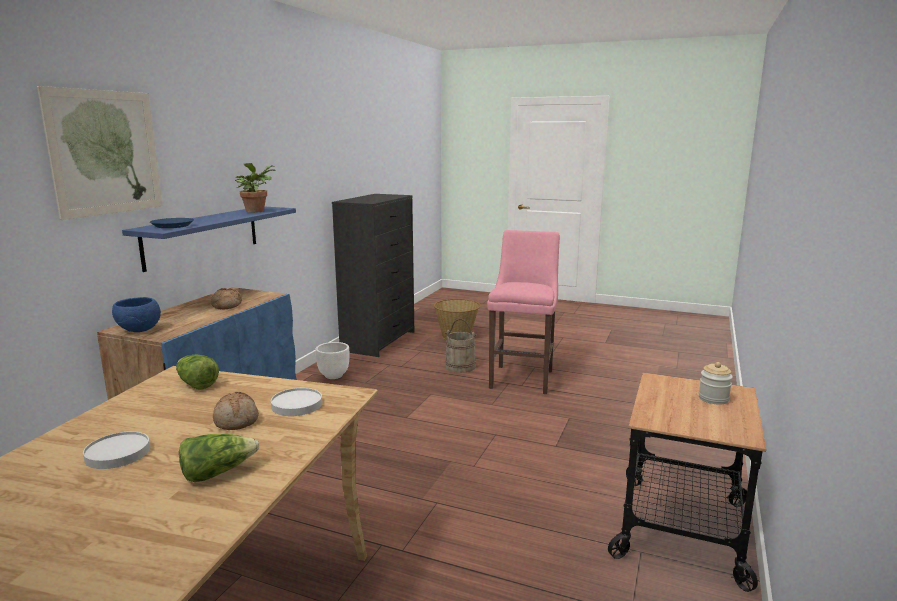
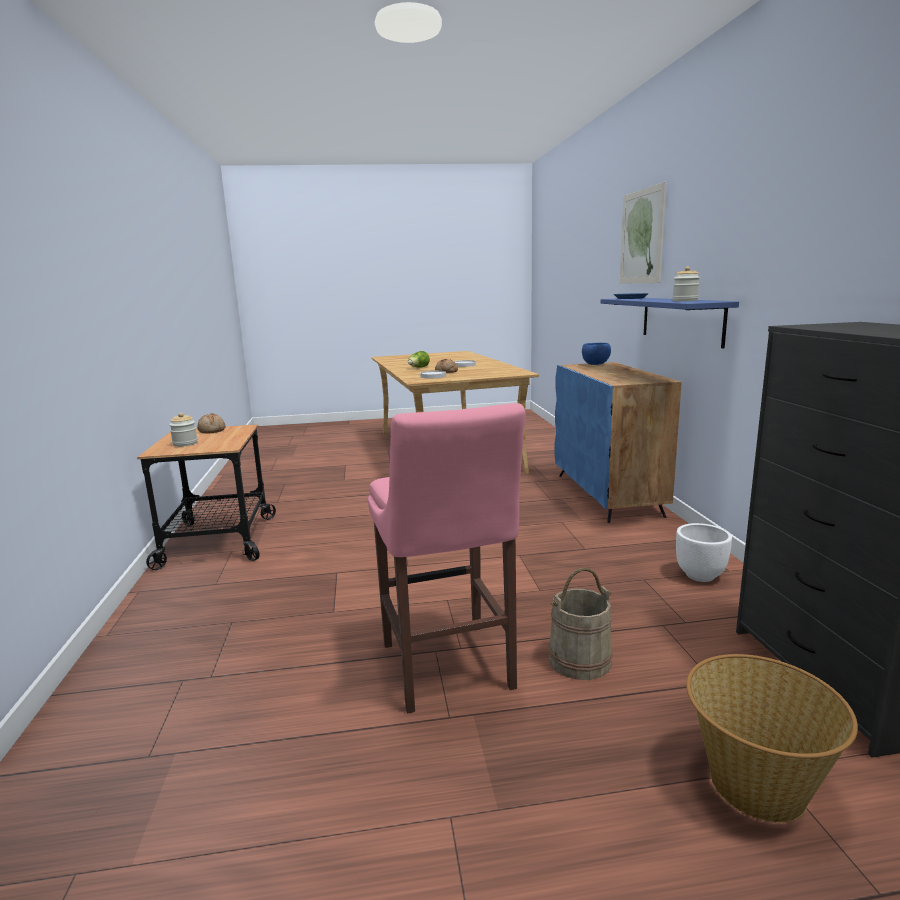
camera: 150 degrees right, 0 degrees up
lettuce [176,355,219,389] -> none
bread [211,288,242,310] -> bread moved to [197,413,226,434]
potted plant [235,163,276,213] -> jar [672,266,700,301]

